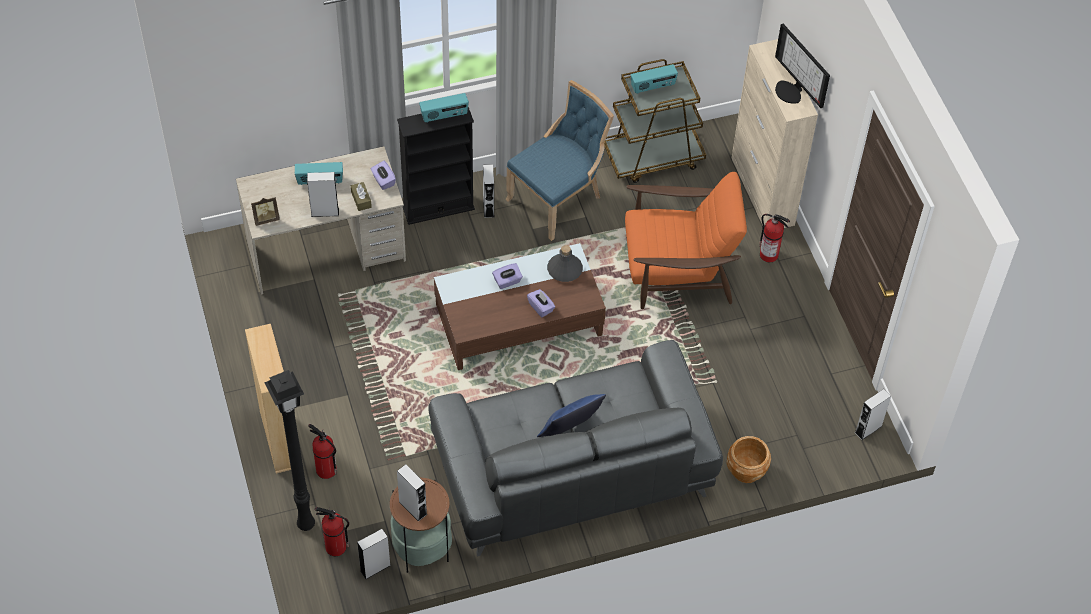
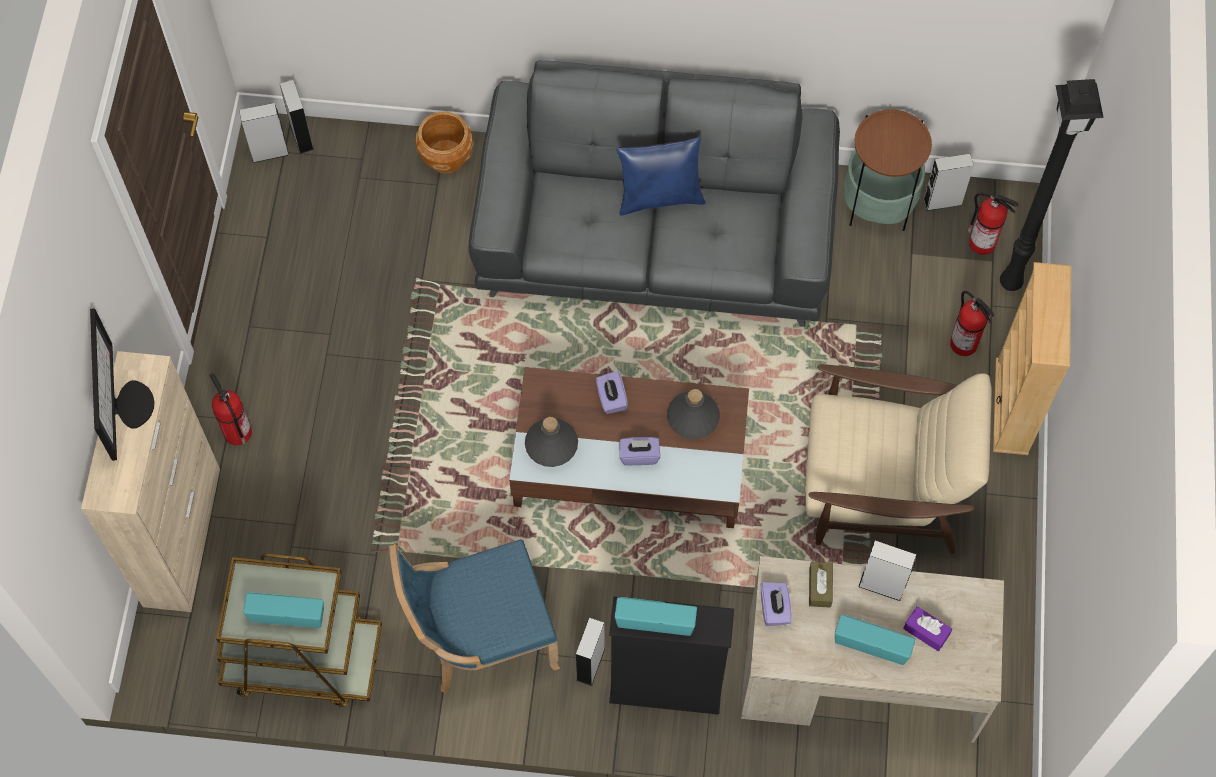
camera: 155 degrees left, 10 degrees up
picture frame [251,197,280,226] -> none
grey speaker [397,464,428,522] -> grey speaker moved to [280,80,314,154]
orange armchair [625,172,747,309] -> none
none -> grey bottle [667,389,720,439]
none -> beige armchair [805,364,992,554]
none -> purple tissue box [903,606,952,651]

